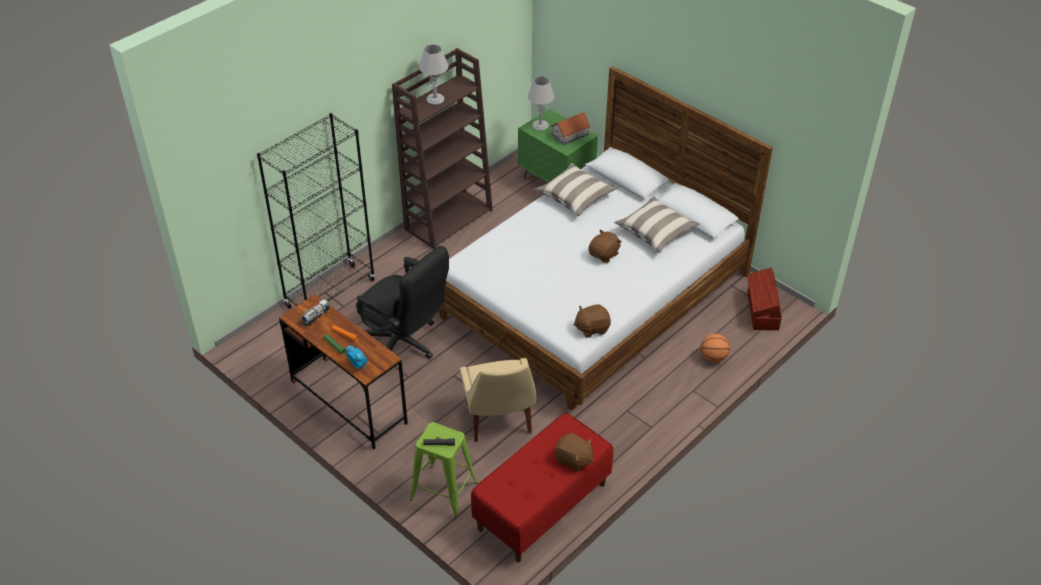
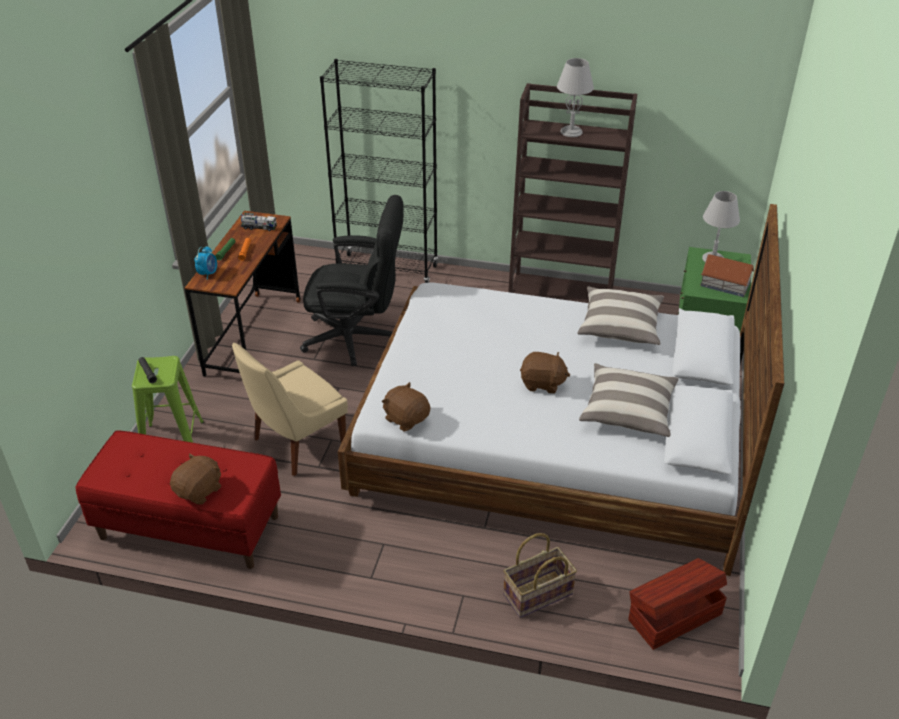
camera: 60 degrees right, 5 degrees down
black office chair [356,246,449,359] -> black office chair turned 90 degrees counterclockwise [300,195,403,366]
brown plush toy [555,433,594,472] -> brown plush toy turned 150 degrees counterclockwise [170,453,221,505]
basketball [700,334,730,363] -> basket [503,533,577,618]

